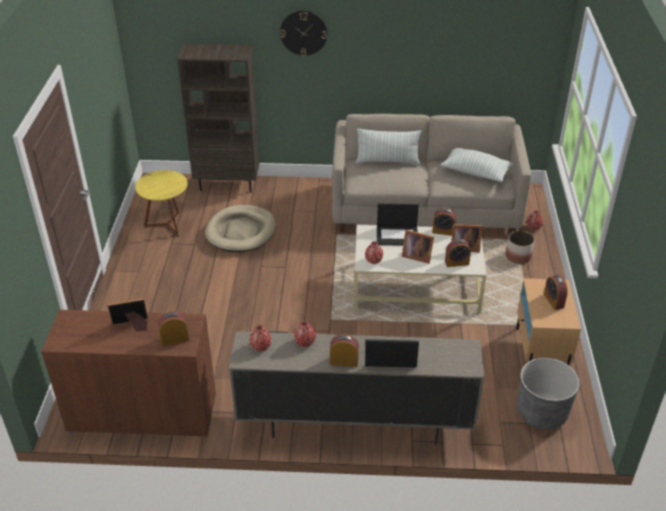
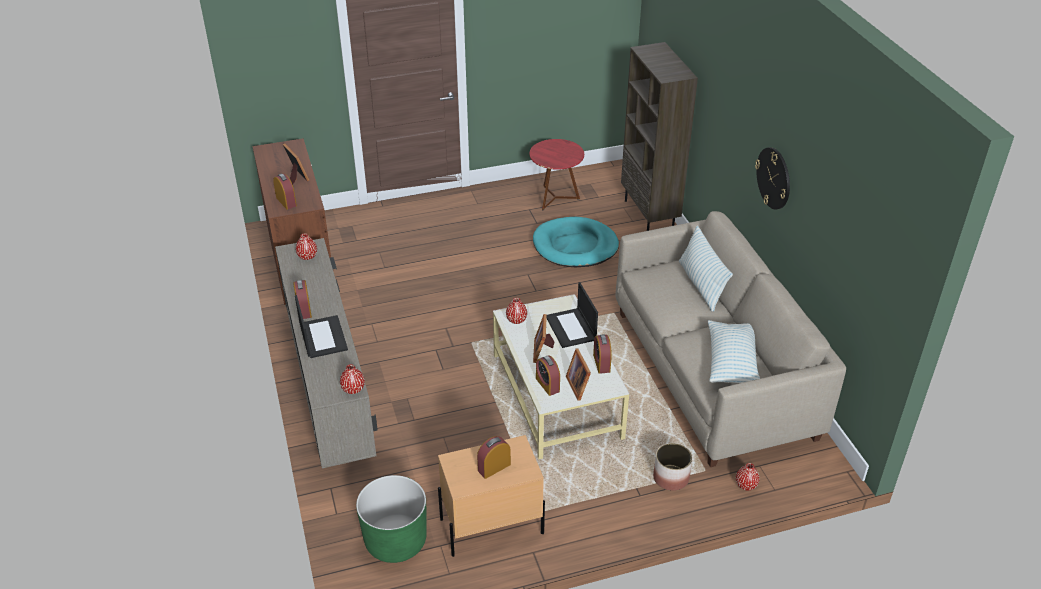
camera: 70 degrees right, 0 degrees up
yellow side table [135,170,187,237] -> red side table [529,139,584,210]
beige dog bed [205,205,276,252] -> turquoise dog bed [533,217,619,267]
wall clock [280,10,327,56] -> wall clock moved to [755,147,790,210]
red vase [294,321,316,347] -> red vase moved to [340,364,365,394]
grey planter [517,358,579,430] -> green planter [356,475,427,563]

